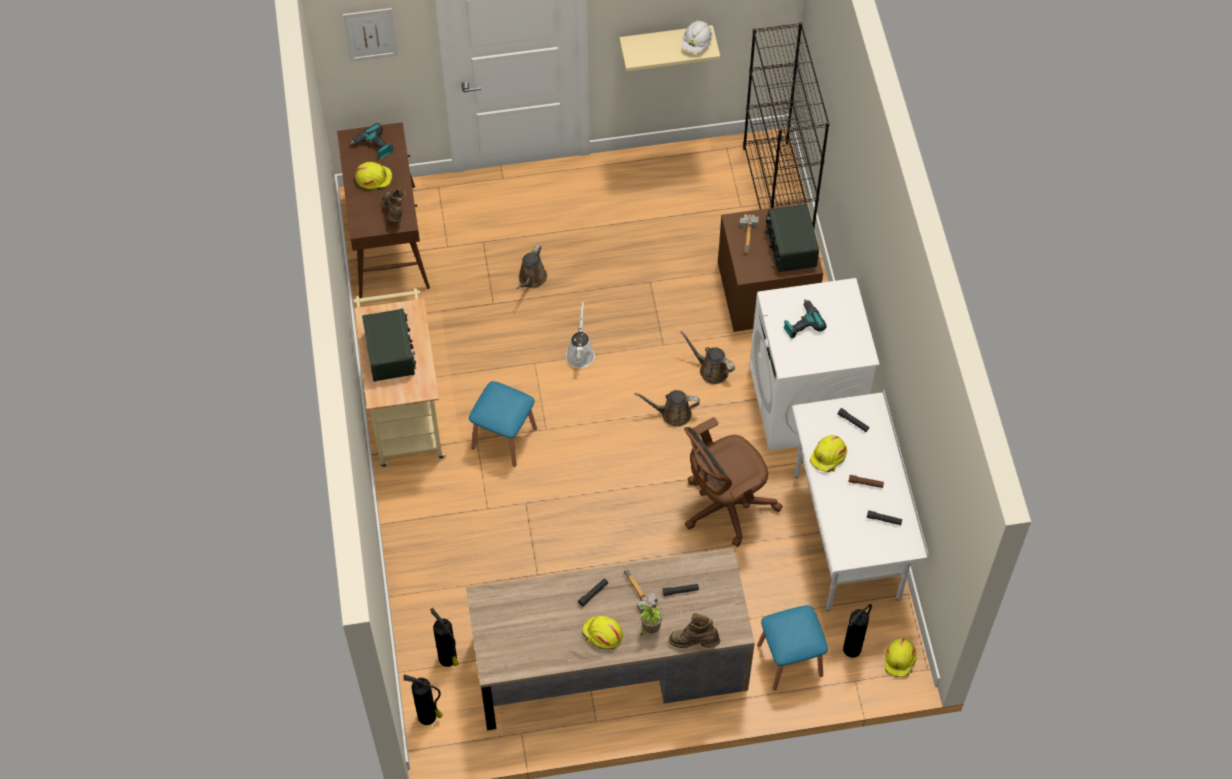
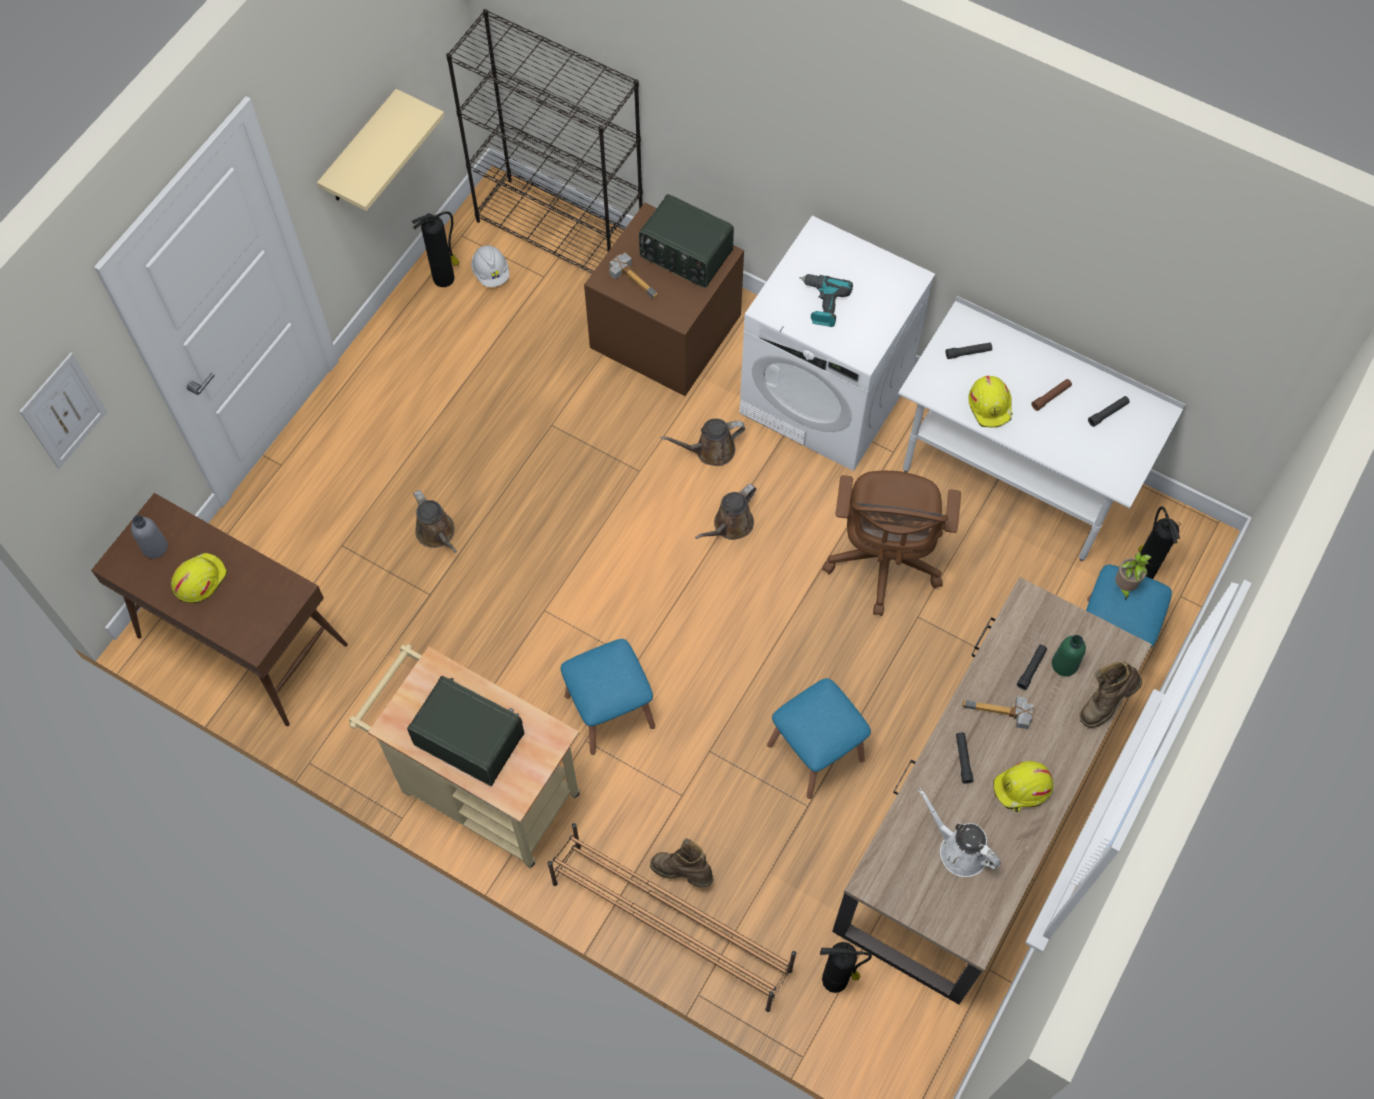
camera: 50 degrees left, 5 degrees up
power drill [350,123,393,159] -> grey bottle [131,515,168,559]
brown boot [382,188,406,222] -> brown boot moved to [650,838,713,888]
fire extinguisher [403,675,443,725] -> fire extinguisher moved to [412,211,459,287]
white watering can [566,301,595,368] -> white watering can moved to [918,788,1001,877]
potted plant [639,605,662,635] -> potted plant moved to [1115,552,1151,600]
white hard hat [682,20,713,53] -> white hard hat moved to [471,245,509,287]
yellow hard hat [885,638,917,677] -> none
none -> brown shoe rack [548,823,796,1012]
none -> blue stool [767,678,871,799]
none -> green bottle [1052,635,1086,676]

